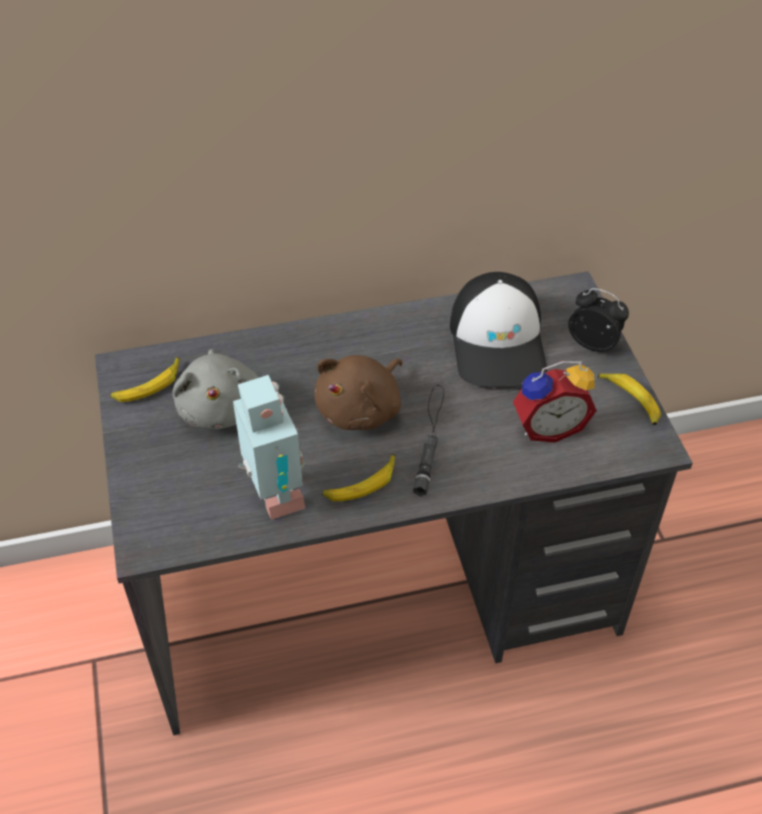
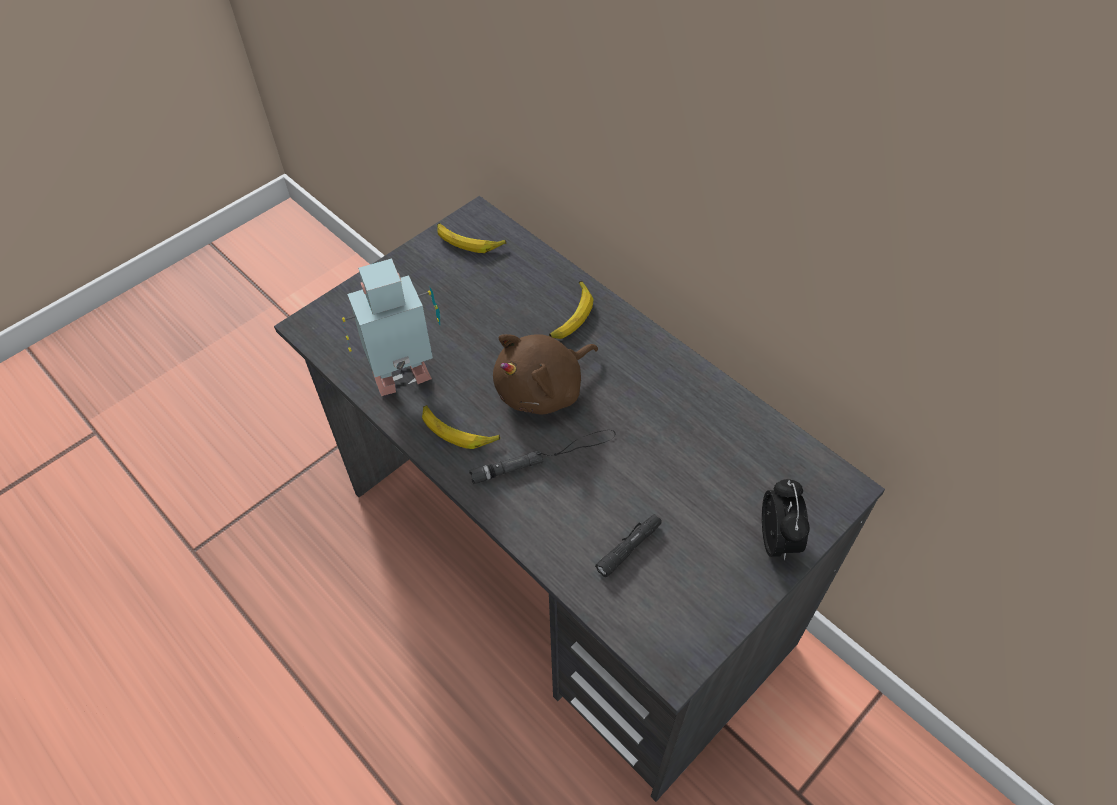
camera: 60 degrees right, 5 degrees up
grey plush toy [172,349,258,429] -> none
toy robot [233,375,305,520] -> toy robot turned 150 degrees counterclockwise [342,258,440,396]
brown plush toy [314,355,403,430] -> brown plush toy turned 45 degrees counterclockwise [493,334,598,414]
cap [450,272,547,387] -> none
alarm clock [513,361,597,442] -> black flashlight [595,514,662,577]
banana [598,374,661,425] -> banana moved to [549,281,593,339]

